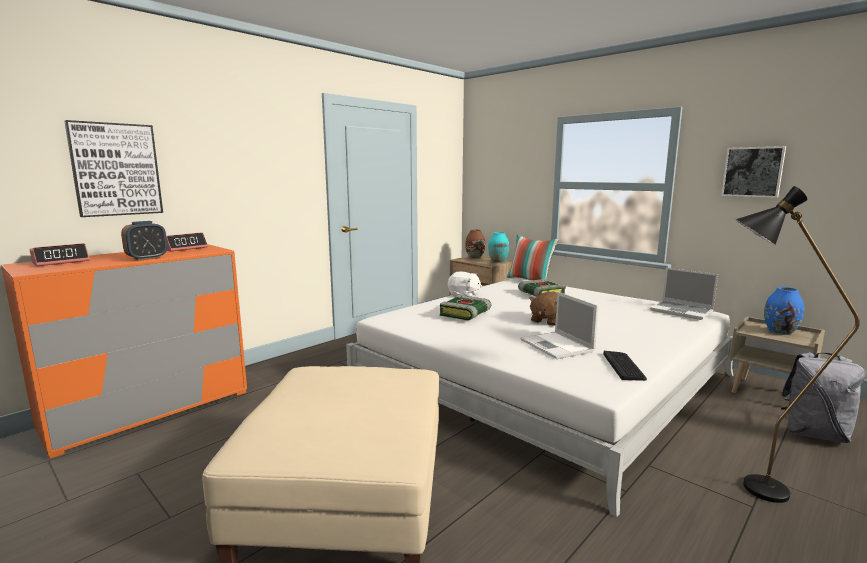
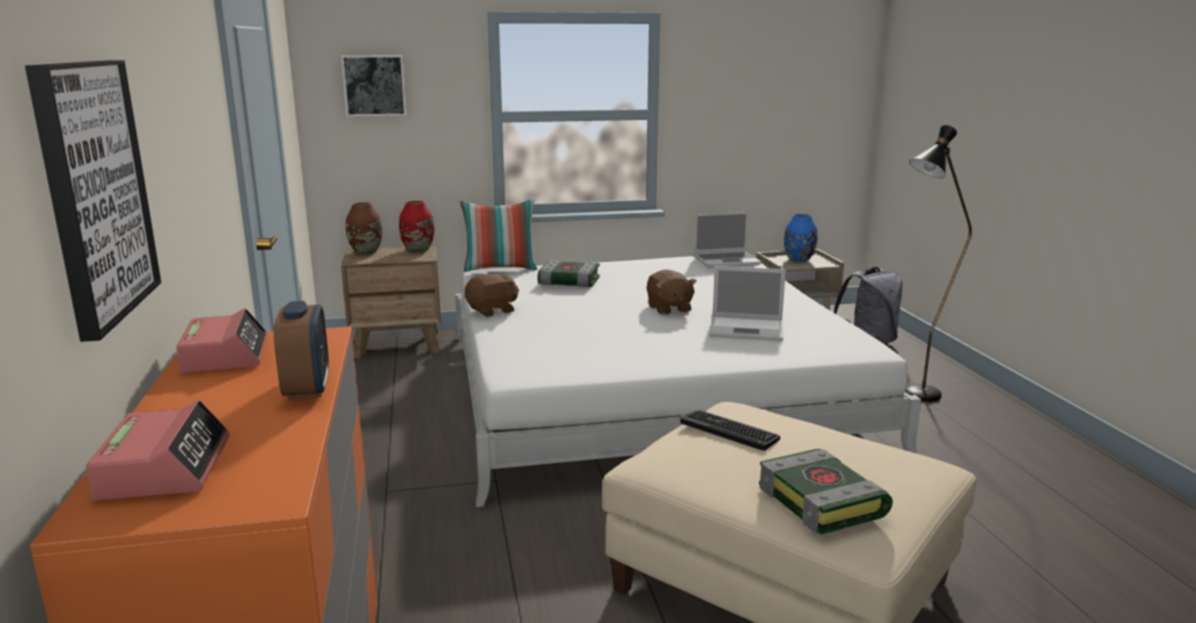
camera: 55 degrees left, 5 degrees up
book [440,295,491,320] -> book moved to [759,449,893,535]
white plush toy [448,272,482,297] -> brown plush toy [465,273,519,317]
turquoise vase [488,232,509,263] -> red vase [399,201,434,253]
keyboard [603,351,647,381] -> keyboard moved to [680,410,780,451]
picture [721,146,786,198] -> picture moved to [341,55,407,117]

